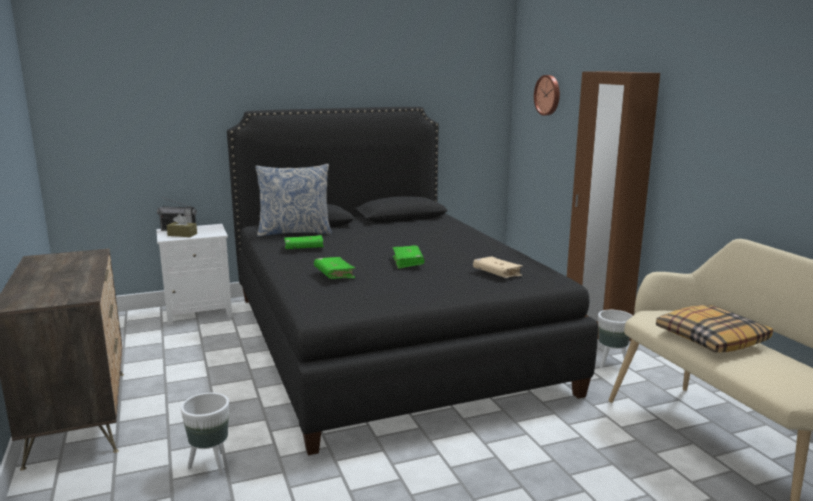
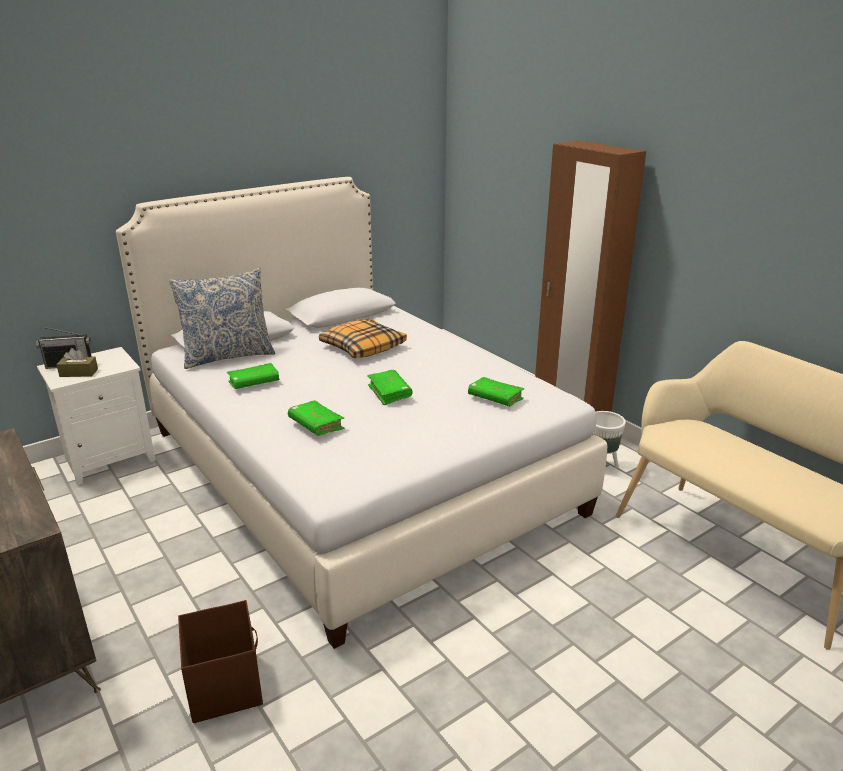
camera: 15 degrees left, 10 degrees up
white planter [181,393,229,474] -> brown storage box [178,600,263,723]
black bed [227,107,598,456] -> white bed [116,177,607,649]
beige book [473,257,523,278] -> green book [468,377,524,406]
wall clock [534,75,560,116] -> none
pillow [656,305,773,353] -> pillow moved to [319,319,407,358]

